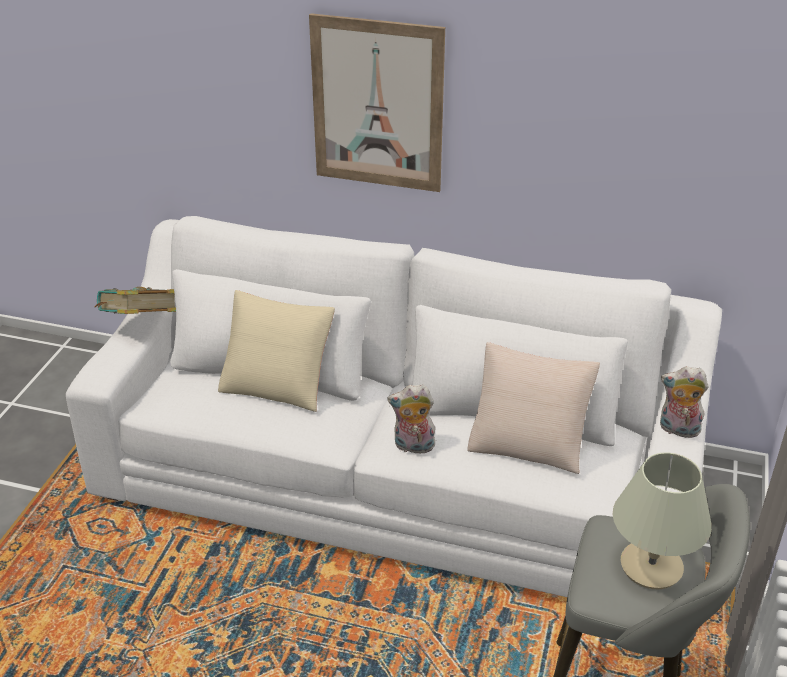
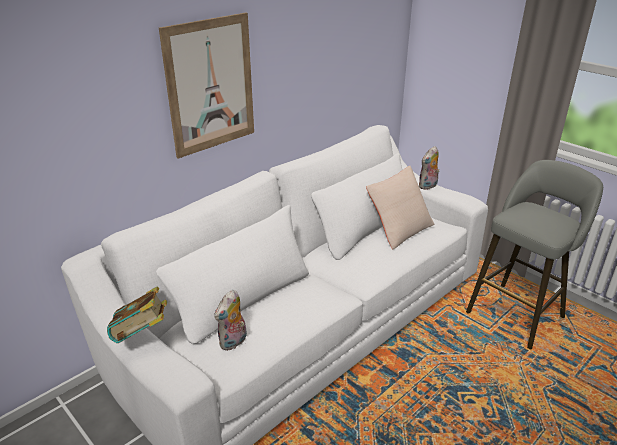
camera: 60 degrees left, 5 degrees down
beige pillow [218,290,335,412] -> none
plush toy [387,385,435,454] -> plush toy moved to [214,290,247,351]
beige table lamp [613,452,712,589] -> none

